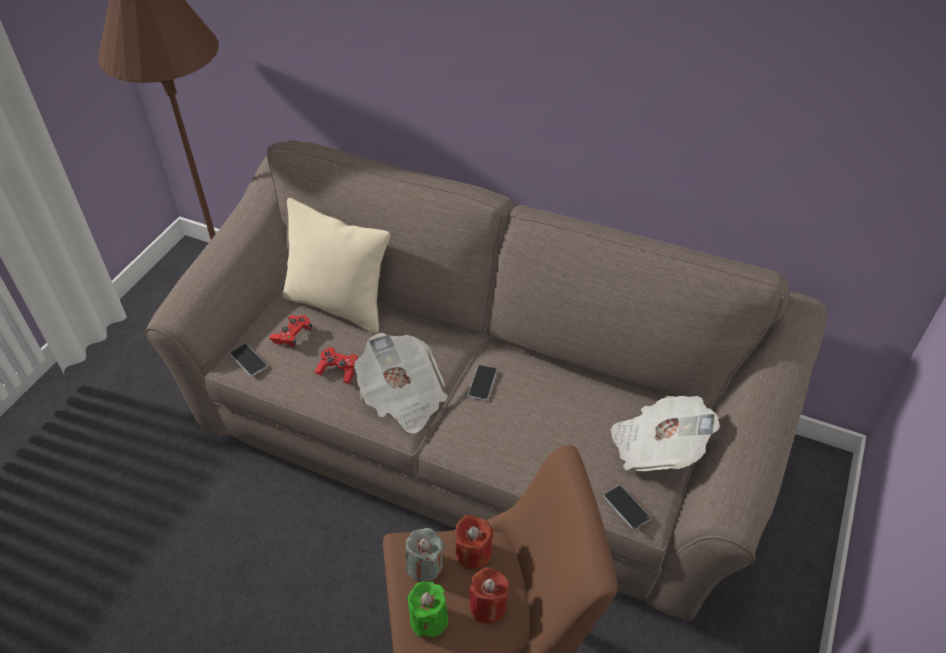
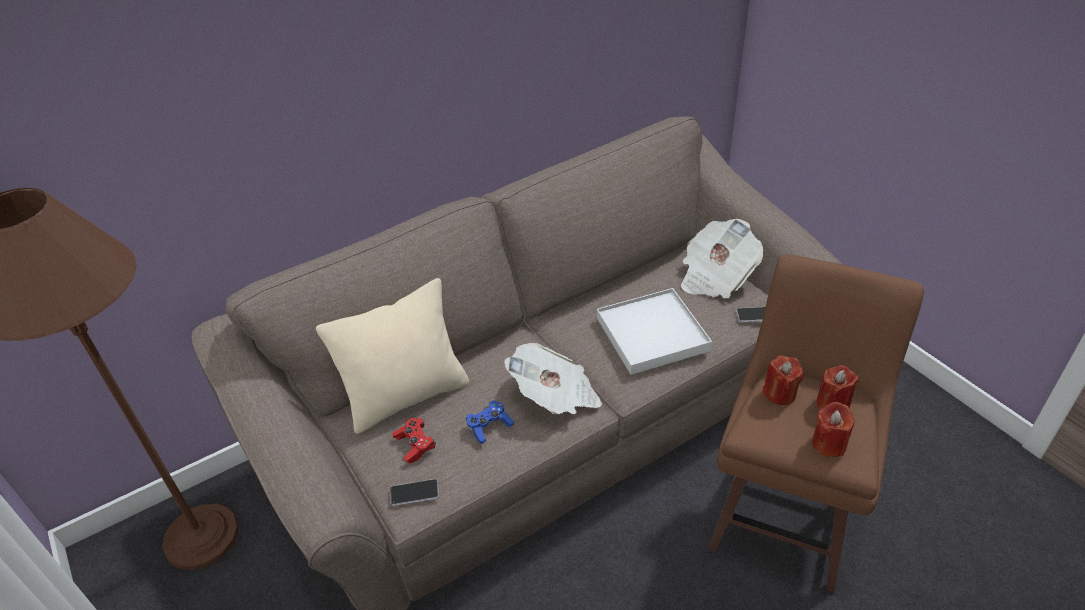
camera: 55 degrees left, 5 degrees down
red game controller [315,347,358,384] -> blue game controller [466,401,514,444]
grey candle [405,528,444,582] -> none
green candle [407,581,448,638] -> red candle [812,402,855,457]
phone [468,365,497,400] -> none
none -> white tray [597,288,712,375]

